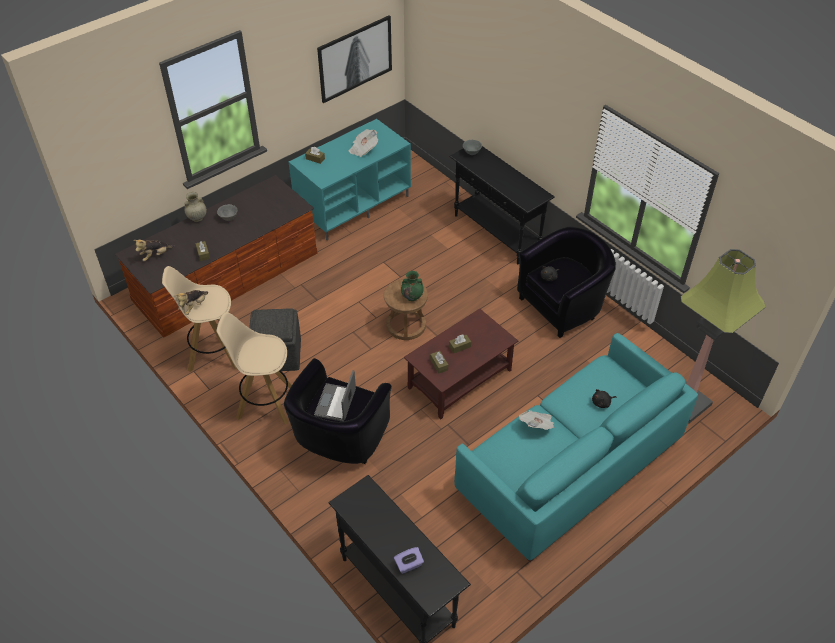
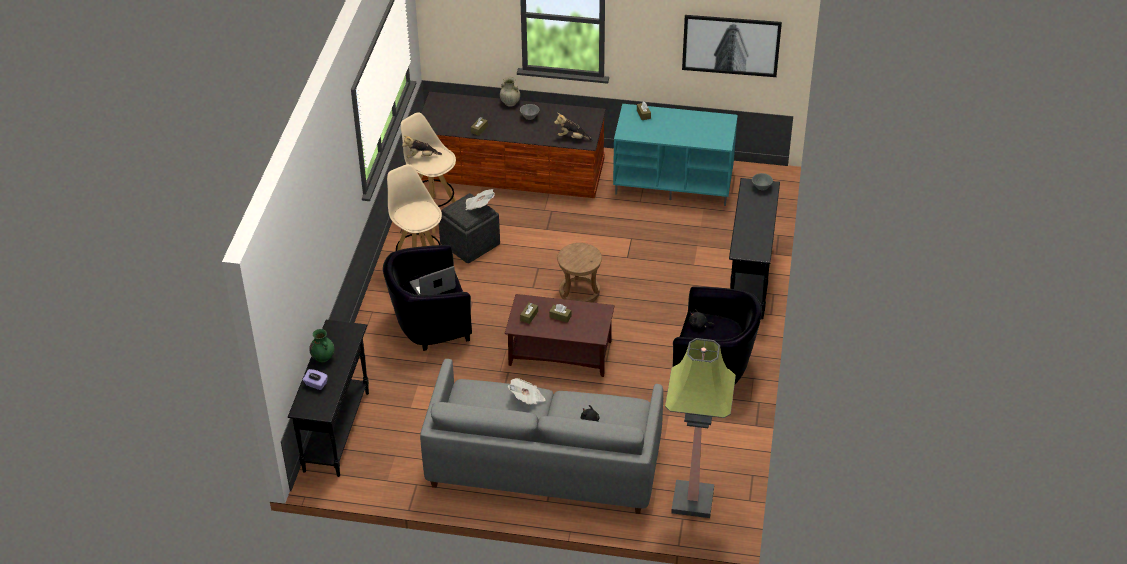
camera: 50 degrees right, 5 degrees down
plush toy [134,240,175,261] -> plush toy moved to [554,113,593,140]
newspaper [349,129,378,157] -> newspaper moved to [466,189,495,210]
green vase [401,271,424,301] -> green vase moved to [309,329,334,362]
turquoise sofa [454,333,698,562] -> grey sofa [420,359,663,514]

